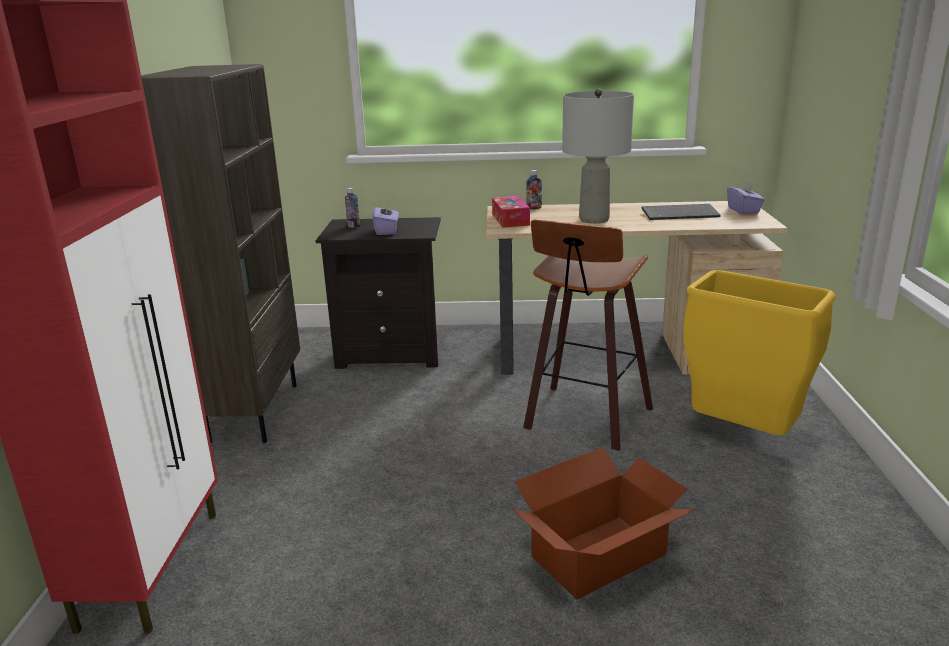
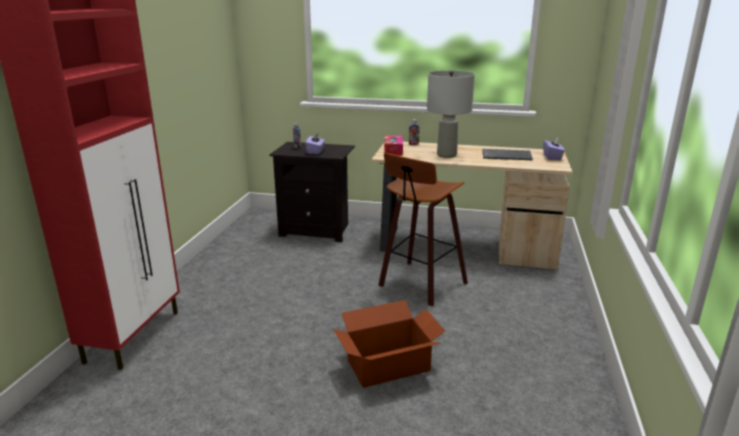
camera: 10 degrees right, 0 degrees up
brown bookcase [141,64,300,443] -> none
yellow trash can [683,270,836,435] -> none

